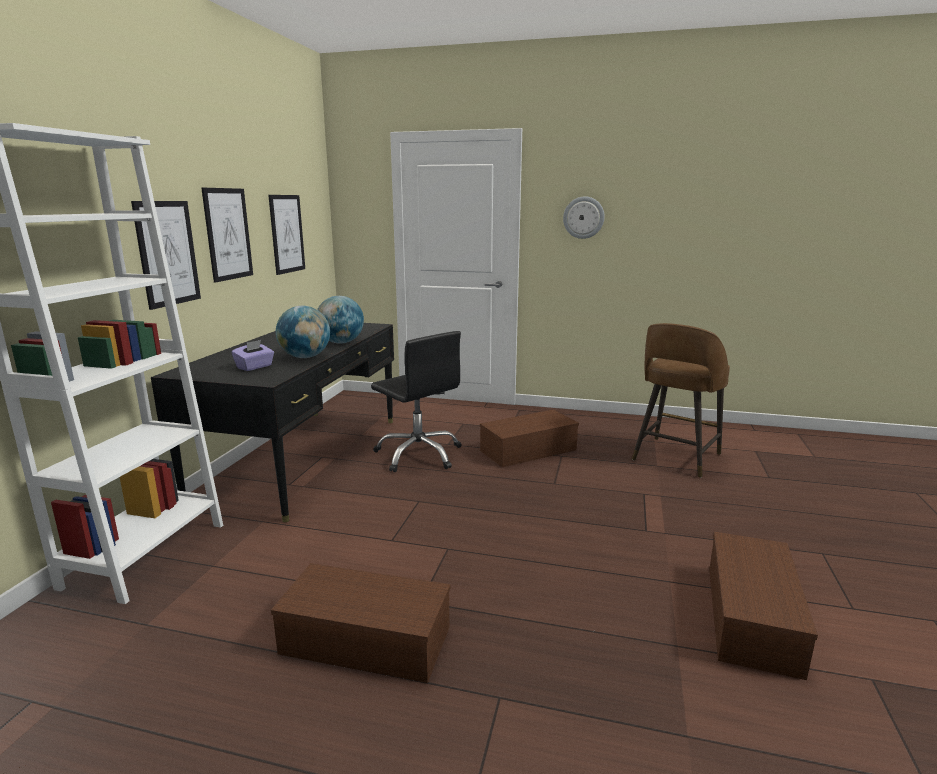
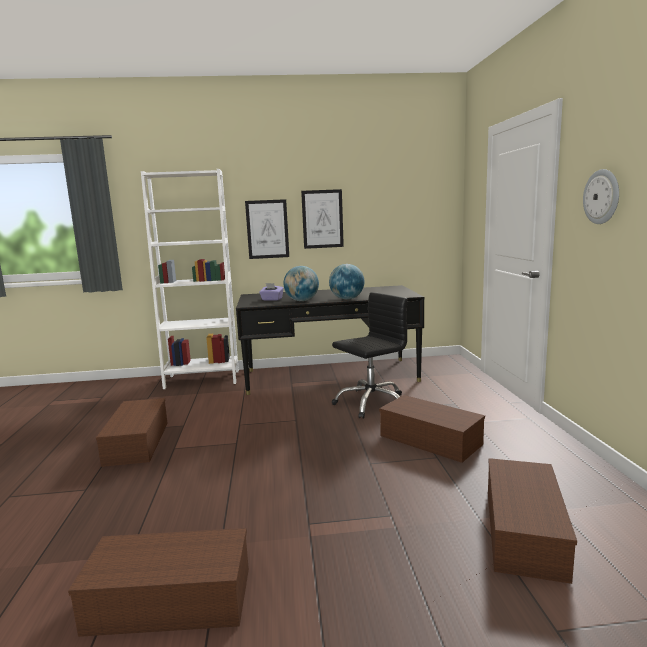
camera: 70 degrees right, 5 degrees down
picture [268,195,305,275] -> none
black office chair [371,331,462,472] -> black office chair turned 150 degrees counterclockwise [332,292,408,419]
brown stool [632,323,730,478] -> brown storage box [488,458,577,584]

